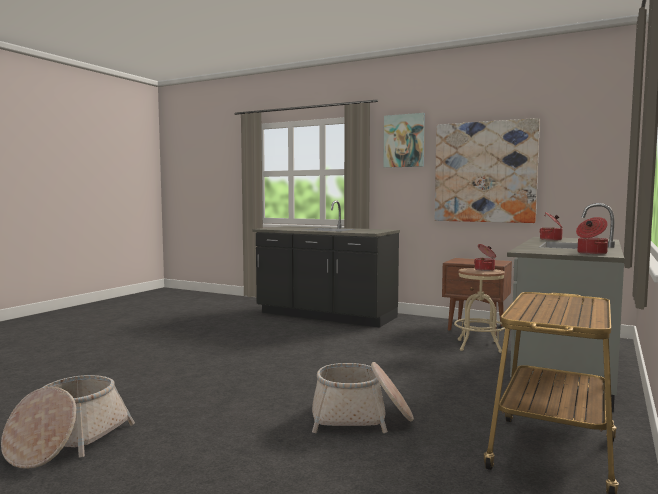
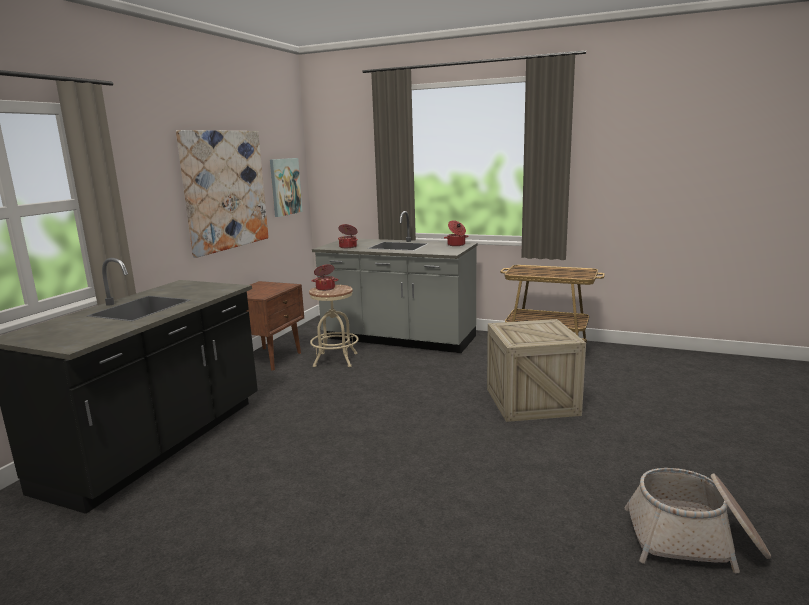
camera: 95 degrees left, 10 degrees up
basket [312,362,414,433] -> crate [487,319,586,422]
picture [383,113,425,168] -> picture moved to [270,158,303,217]

